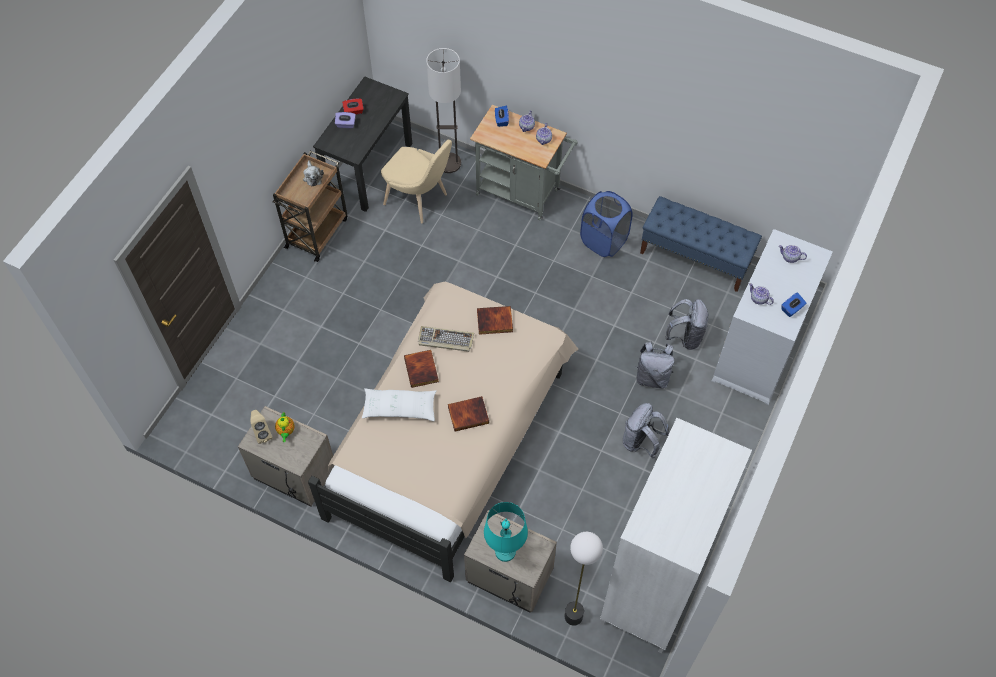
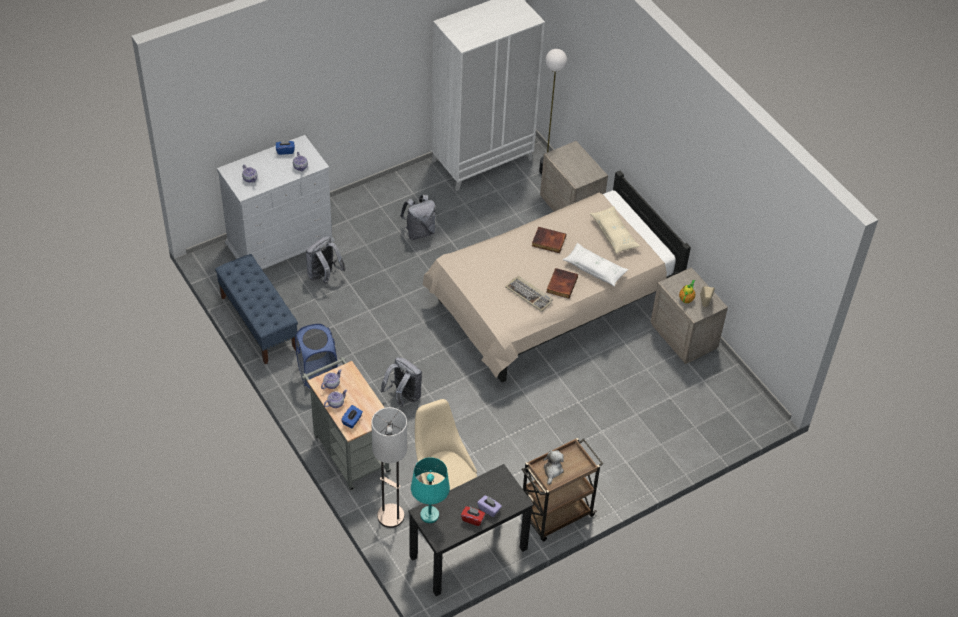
camera: 150 degrees left, 10 degrees down
book [477,306,513,335] -> none
turquoise table lamp [484,502,528,562] -> turquoise table lamp moved to [411,457,450,523]
grey backpack [636,342,675,389] -> grey backpack moved to [380,357,422,408]
none -> beige pillow [589,206,640,254]

